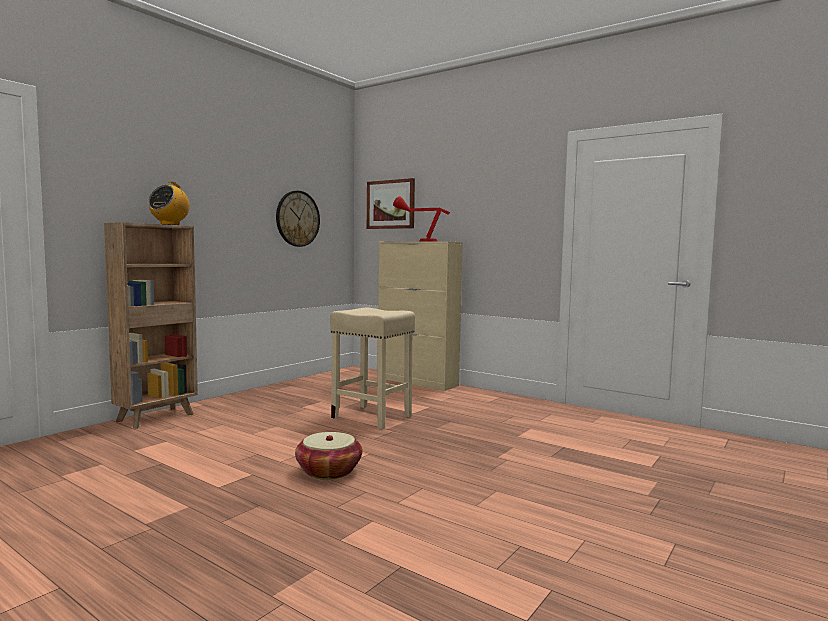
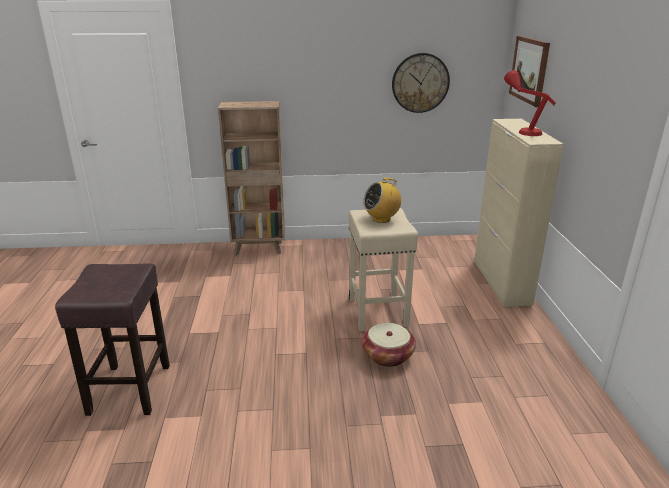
camera: 50 degrees right, 20 degrees up
radio [148,181,190,225] -> radio moved to [363,178,401,223]
basket [295,432,362,480] -> basket moved to [362,323,416,367]
none -> brown stool [55,263,170,416]

